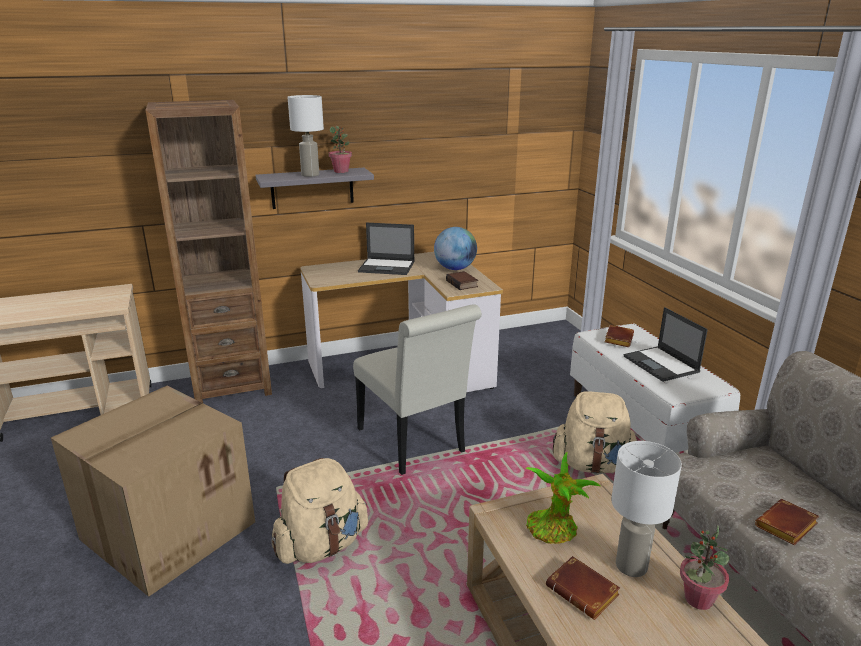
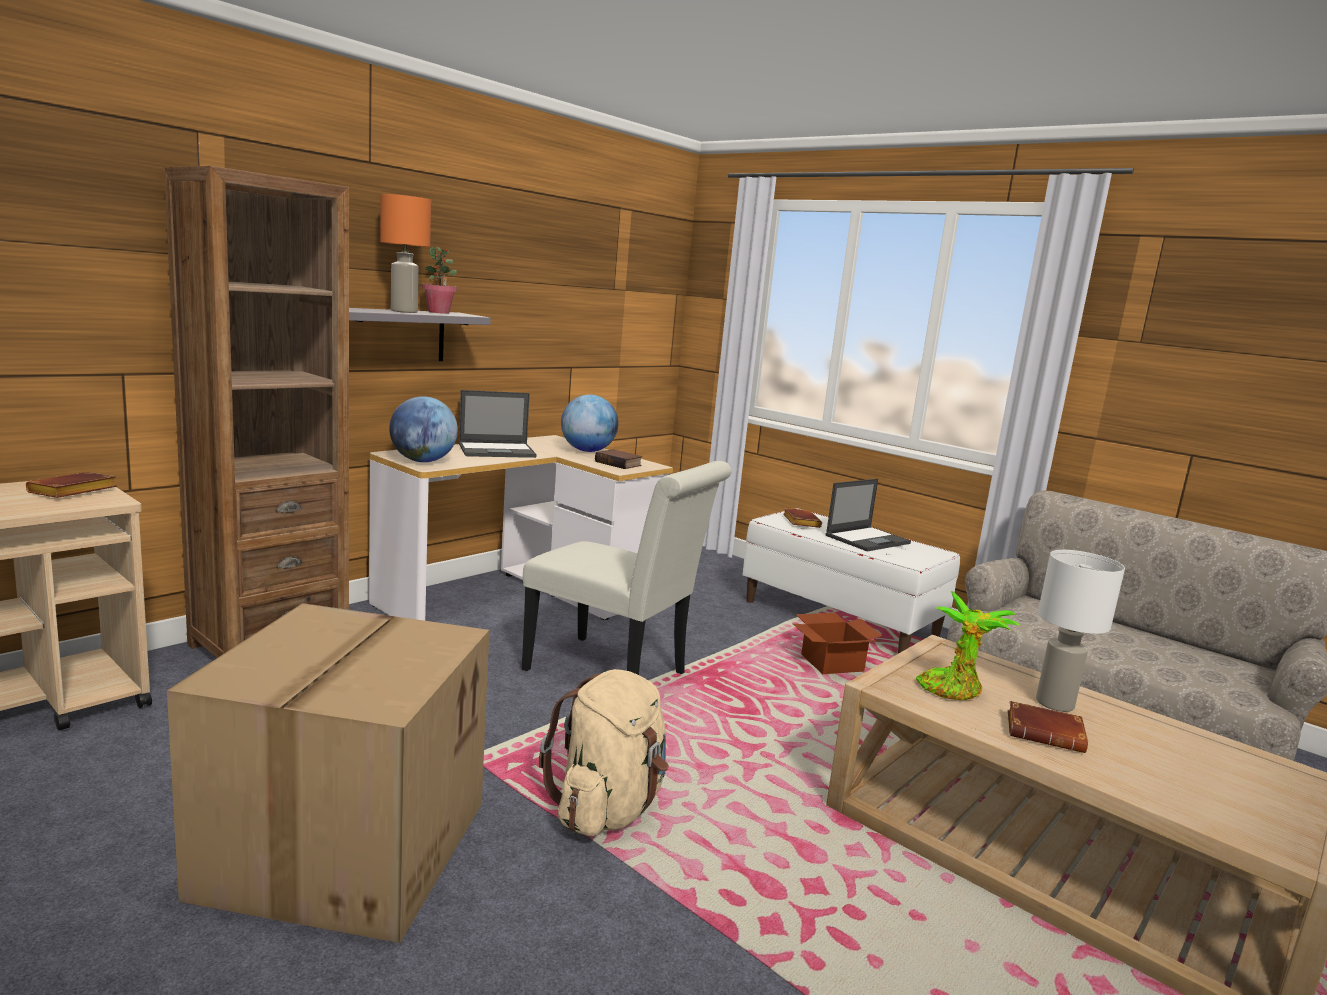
camera: 30 degrees left, 10 degrees down
white table lamp [288,95,324,177] -> orange table lamp [380,194,431,313]
beige backpack [553,391,637,474] -> cardboard box [793,613,883,674]
laptop [624,307,708,382] -> laptop turned 75 degrees counterclockwise [825,479,911,551]
potted plant [680,525,730,610] -> none
brown book [755,499,819,545] -> brown book moved to [26,472,117,498]
none -> globe [389,396,458,462]

